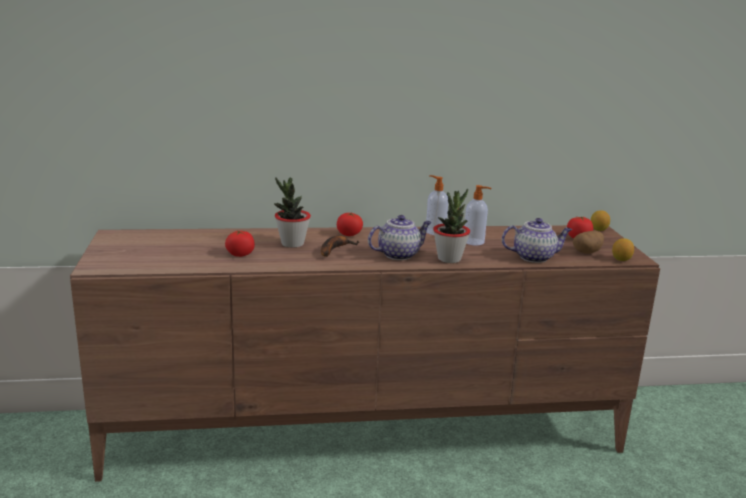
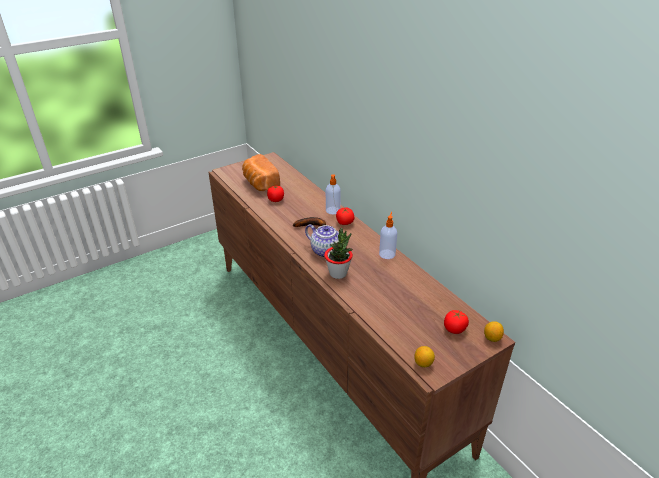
camera: 65 degrees right, 15 degrees up
potted plant [274,177,311,248] -> none
soap dispenser [465,185,491,245] -> soap dispenser moved to [326,174,341,214]
teapot [502,218,572,263] -> none
potato [573,231,604,254] -> none
none -> bread [242,154,280,191]

